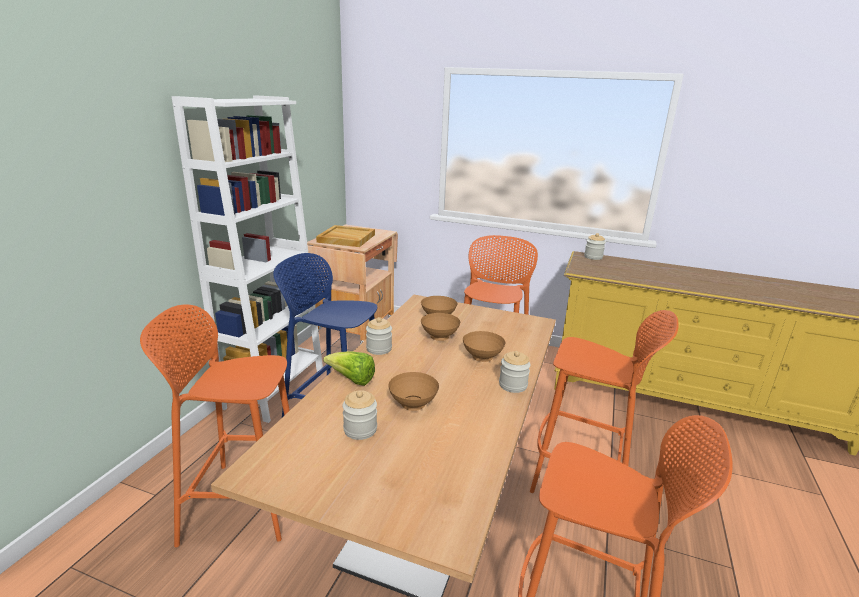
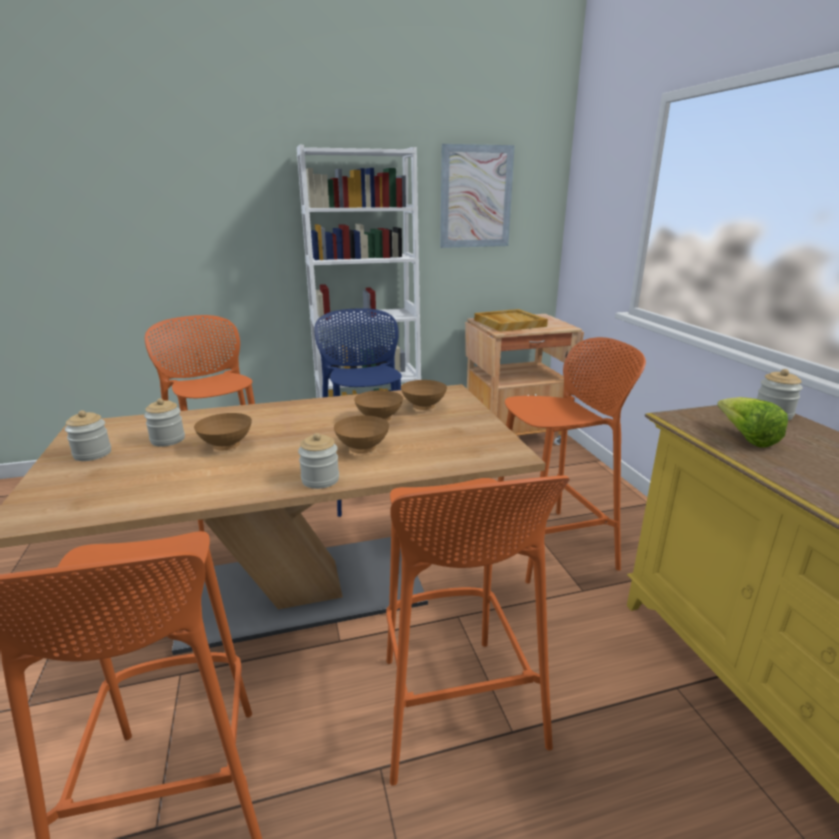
camera: 55 degrees right, 0 degrees up
lettuce [323,351,375,386] -> lettuce moved to [717,397,788,448]
jar [366,317,392,355] -> jar moved to [65,410,111,461]
none -> picture [440,144,515,248]

